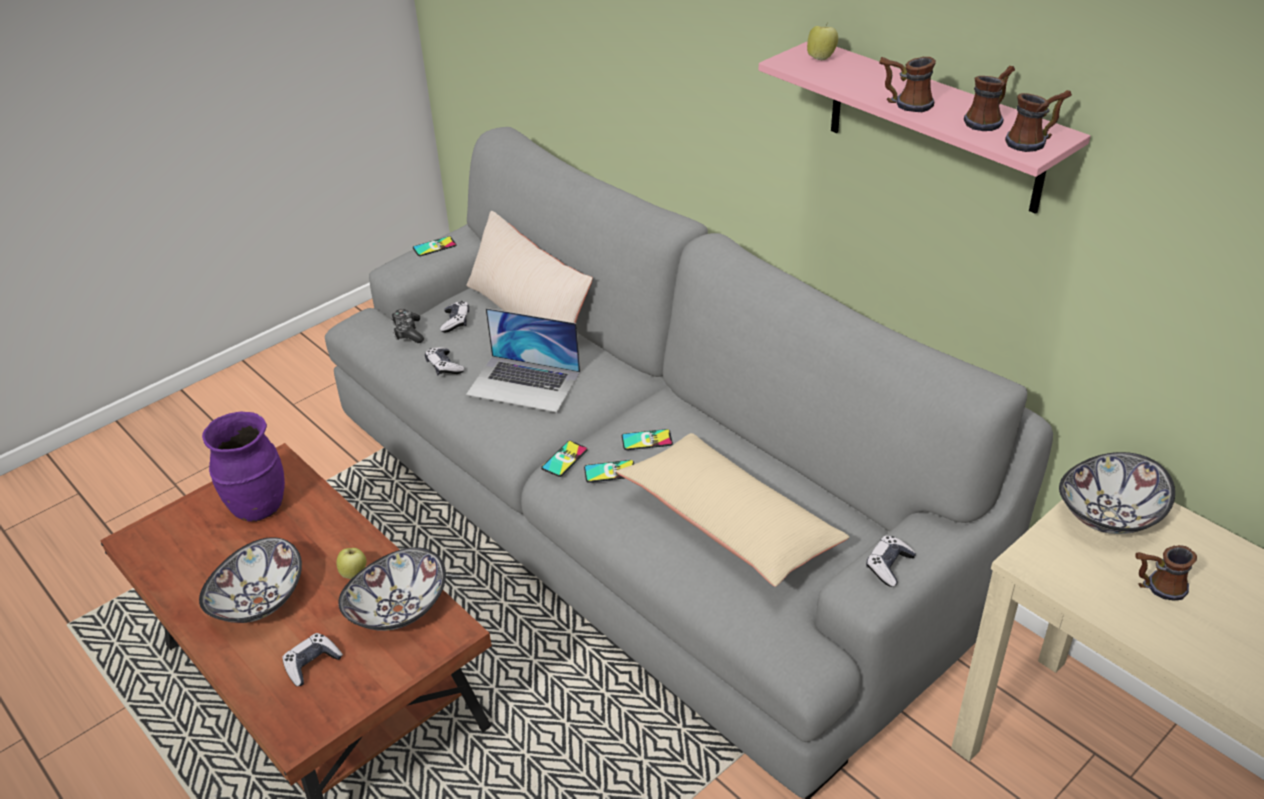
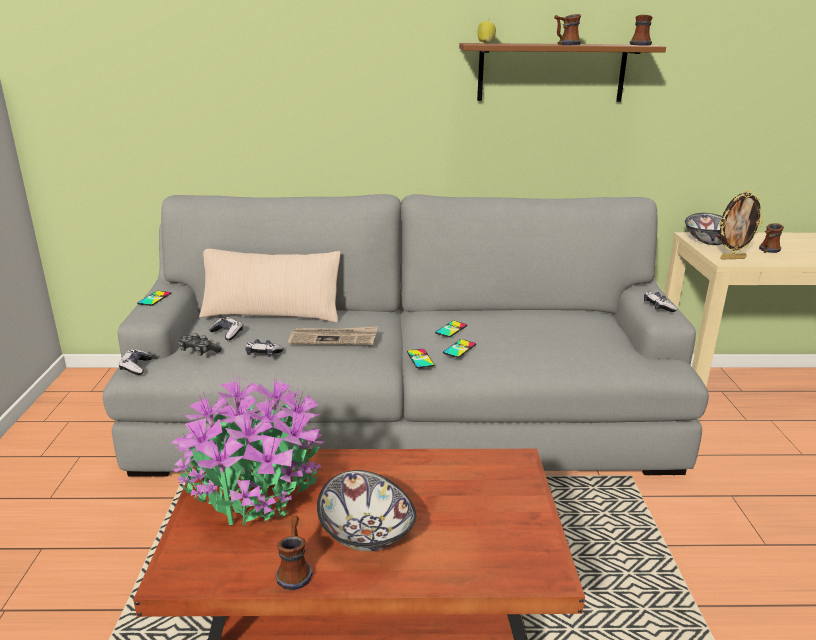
camera: 50 degrees left, 15 degrees down
purple vase [202,411,285,522] -> potted plant [170,373,325,525]
game controller [282,633,343,686] -> game controller moved to [119,349,152,375]
apple [336,548,366,579] -> none
bowl [338,547,446,631] -> none
laptop [466,308,580,413] -> newspaper [288,326,378,345]
beige pillow [616,433,849,587] -> none
pink shelf [759,41,1090,214] -> brown shelf [459,43,666,102]
mug [964,66,1015,131] -> mug moved to [275,516,312,590]
none -> picture frame [719,190,764,259]

